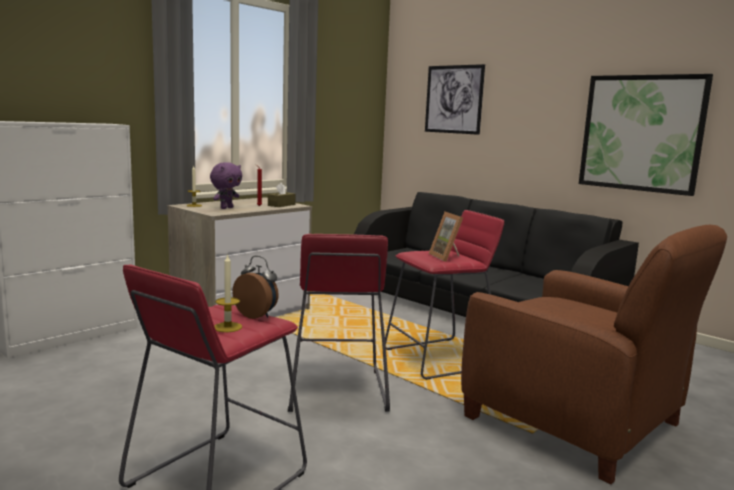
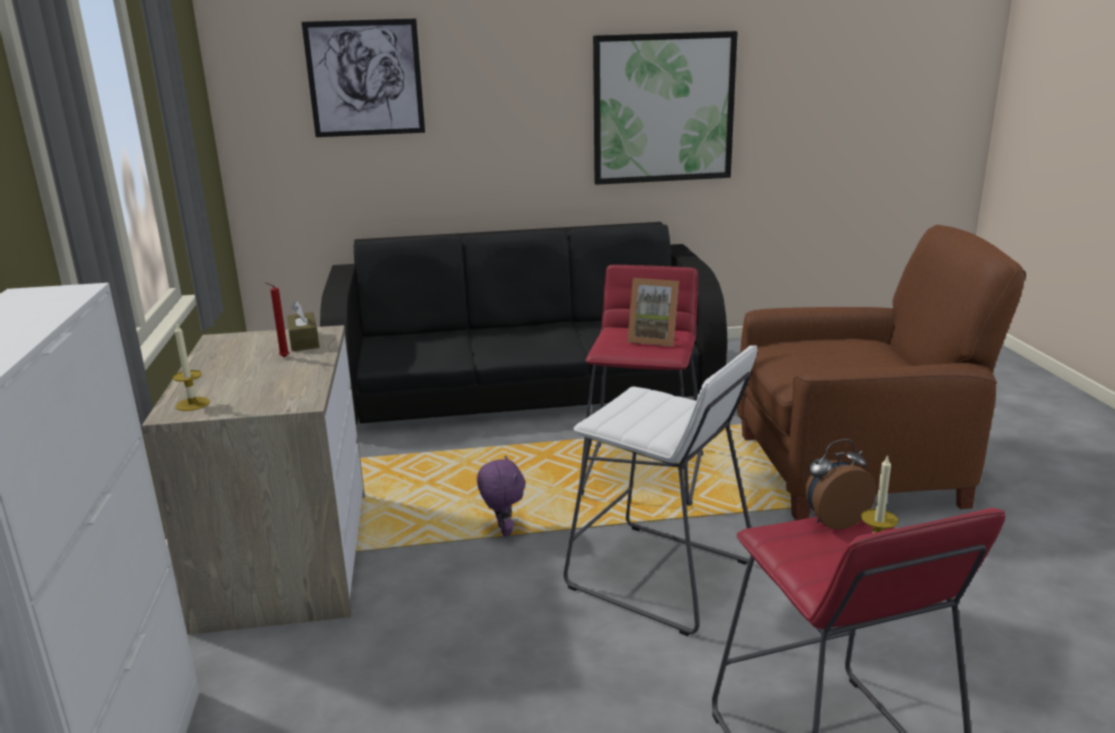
camera: 50 degrees left, 10 degrees up
purple plush toy [210,162,242,209] -> purple plush toy moved to [477,455,525,537]
red stool [288,234,390,412] -> white stool [563,345,758,636]

